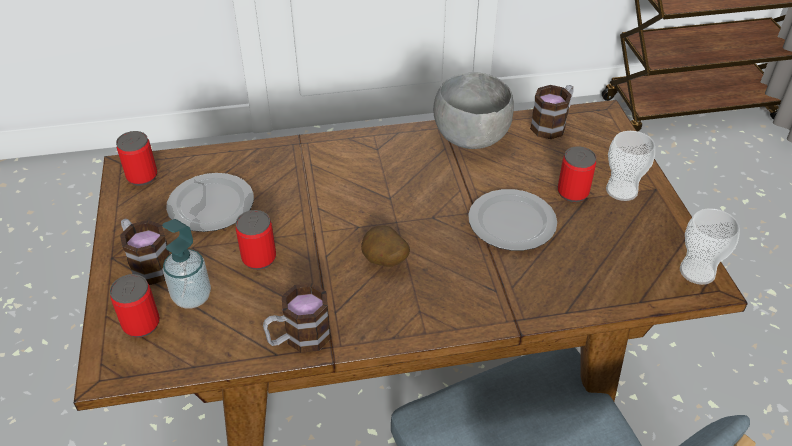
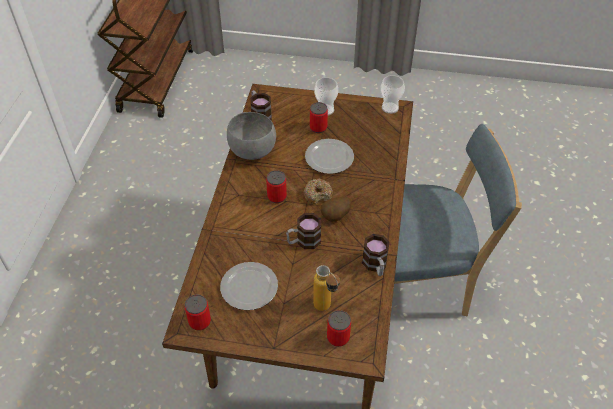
camera: 70 degrees left, 5 degrees up
mug [120,219,170,285] -> mug moved to [286,213,321,249]
soap dispenser [162,219,211,309] -> bottle [313,265,340,311]
can [236,210,276,270] -> can moved to [266,170,287,203]
none -> donut [304,179,333,204]

